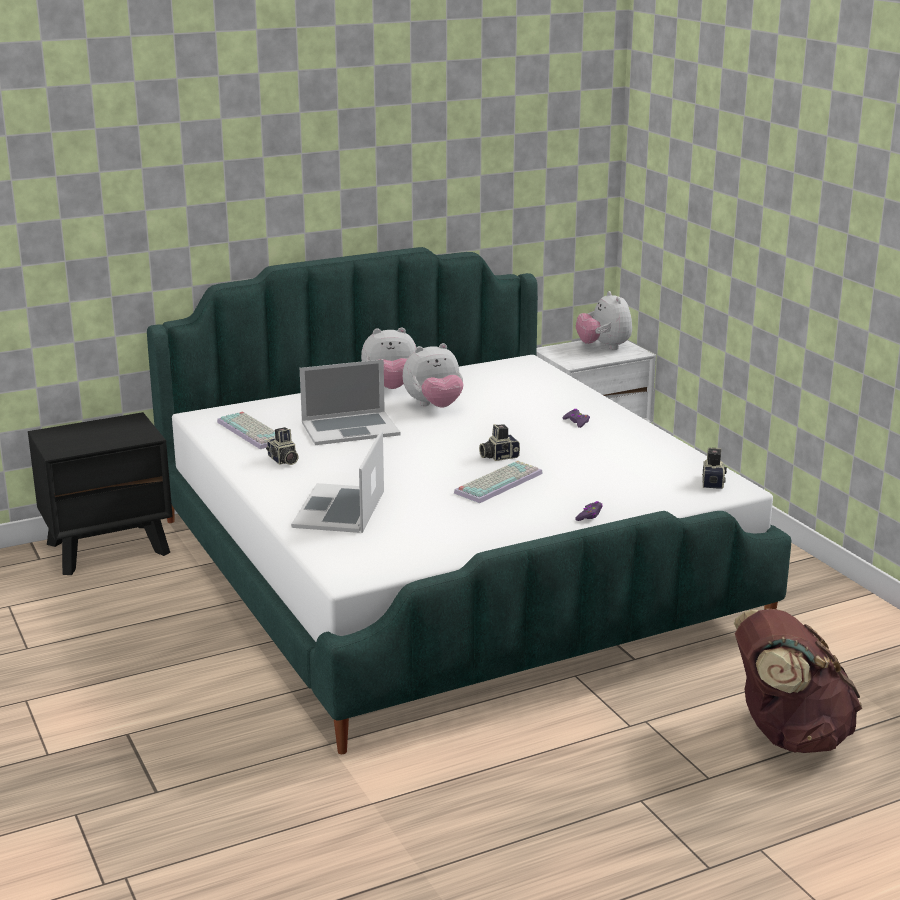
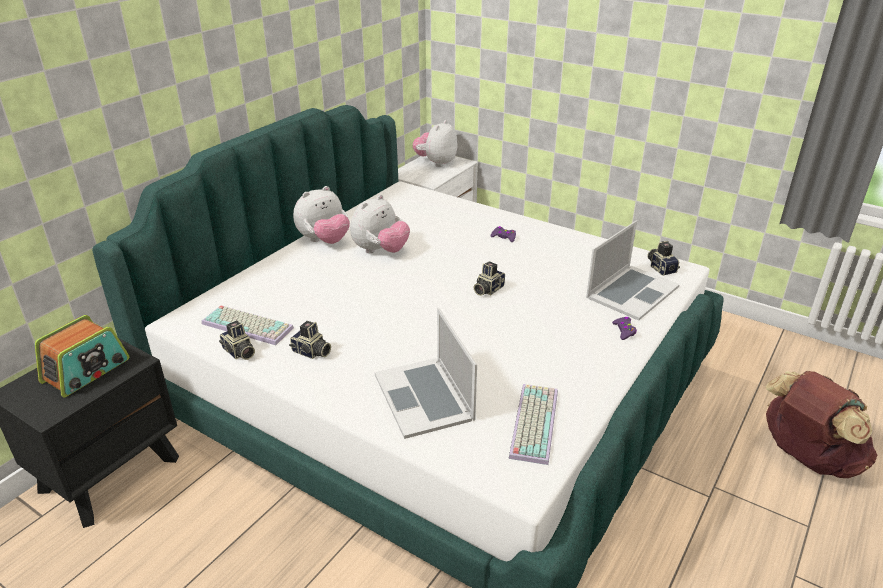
camera: 30 degrees left, 10 degrees up
laptop [300,359,400,445] -> laptop moved to [586,220,680,321]
keyboard [454,460,543,503] -> keyboard moved to [508,384,558,465]
plush toy [576,291,632,350] -> plush toy turned 75 degrees clockwise [413,120,458,167]
none -> radio [35,315,129,398]
none -> camera [219,320,255,360]

